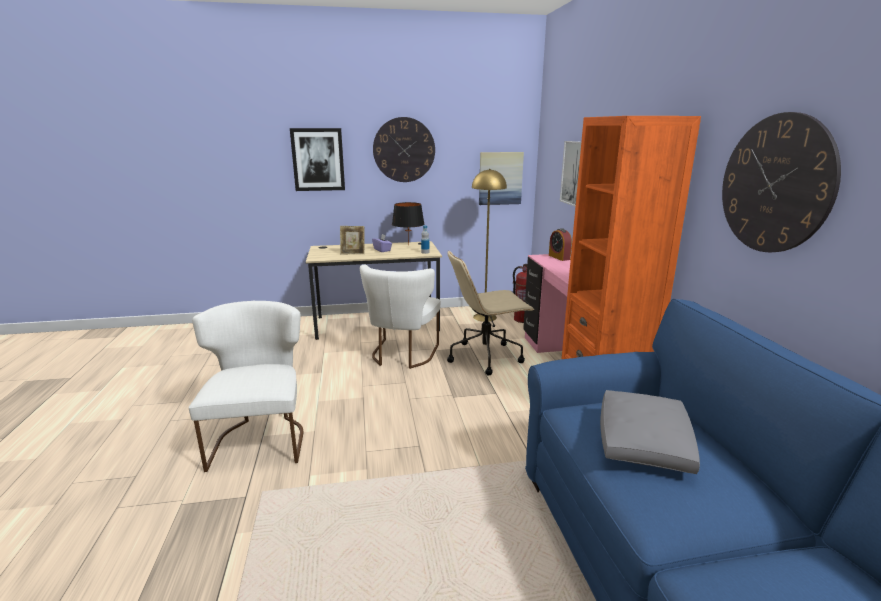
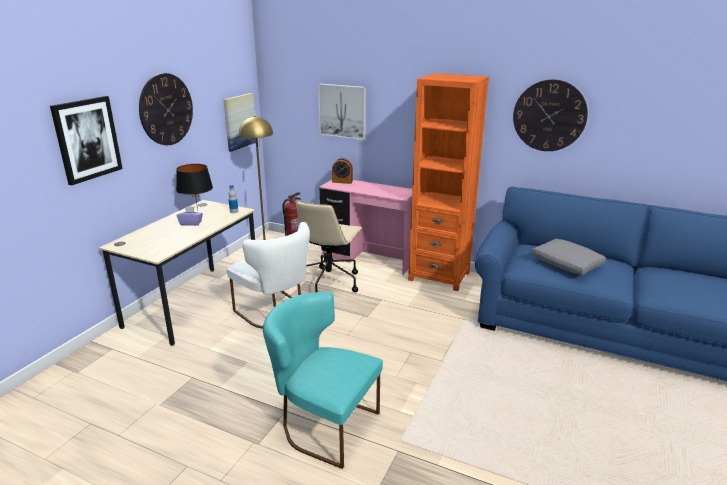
camera: 55 degrees left, 5 degrees up
white chair [189,300,303,472] -> turquoise chair [263,292,383,469]
picture frame [340,226,365,255] -> none

